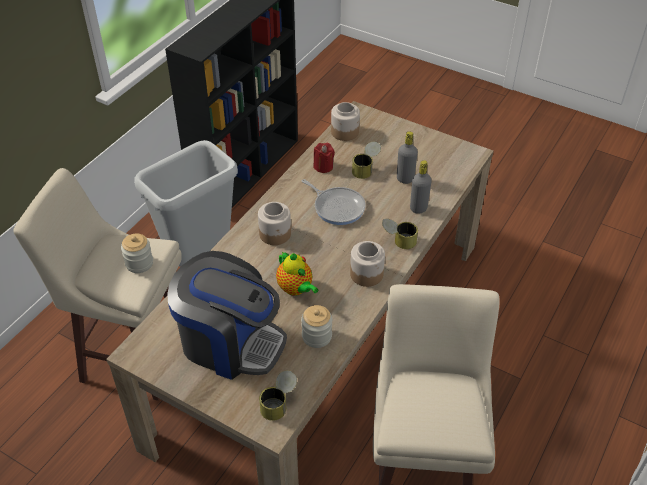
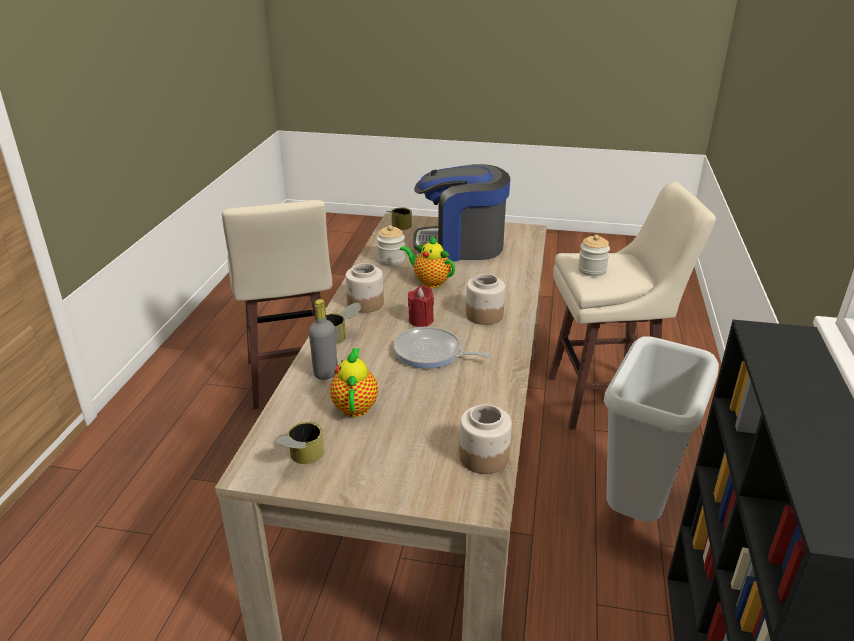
camera: 160 degrees right, 15 degrees down
red candle [313,143,335,173] -> red candle moved to [408,285,434,327]
can [352,141,381,179] -> can moved to [275,422,324,464]
grey bottle [397,131,418,184] -> teapot [330,348,378,417]

